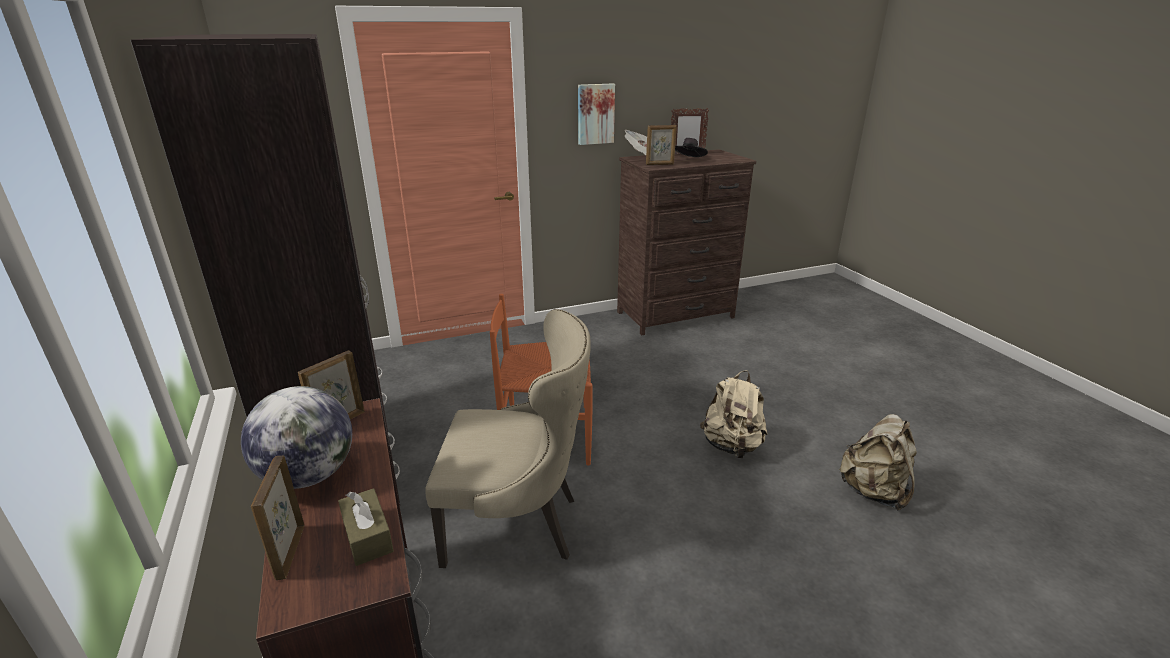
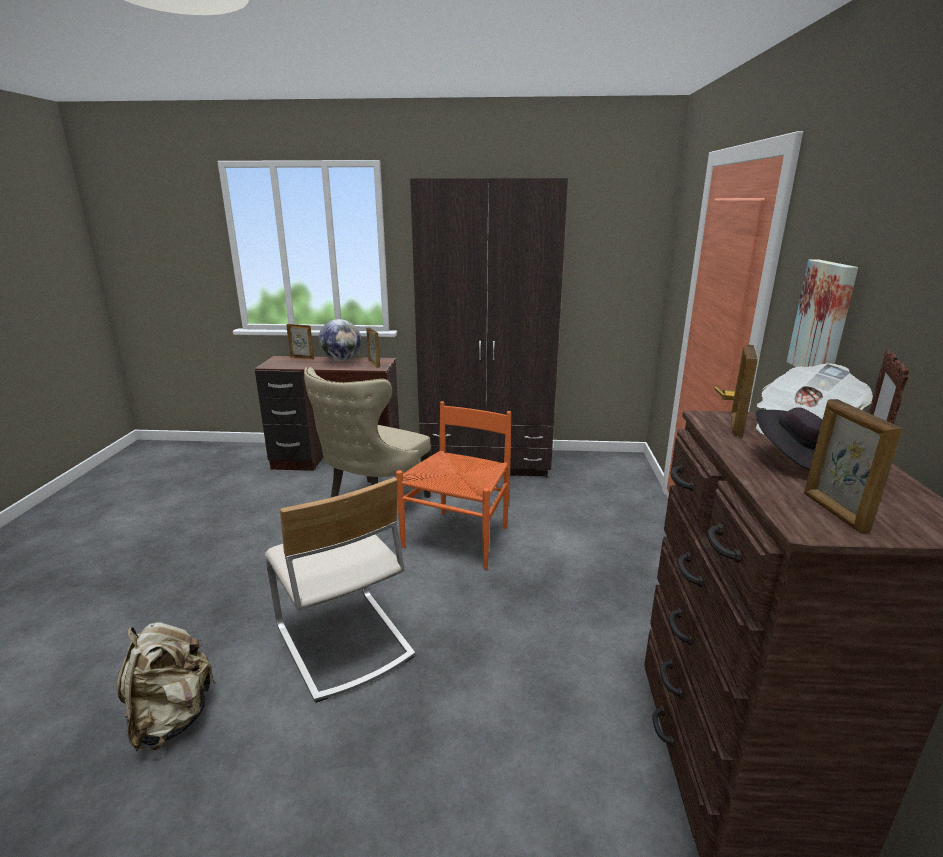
camera: 115 degrees right, 5 degrees down
brown tissue box [338,488,394,566] -> none
beige backpack [700,370,768,458] -> beige chair [265,477,415,703]
none -> picture frame [804,399,902,533]

